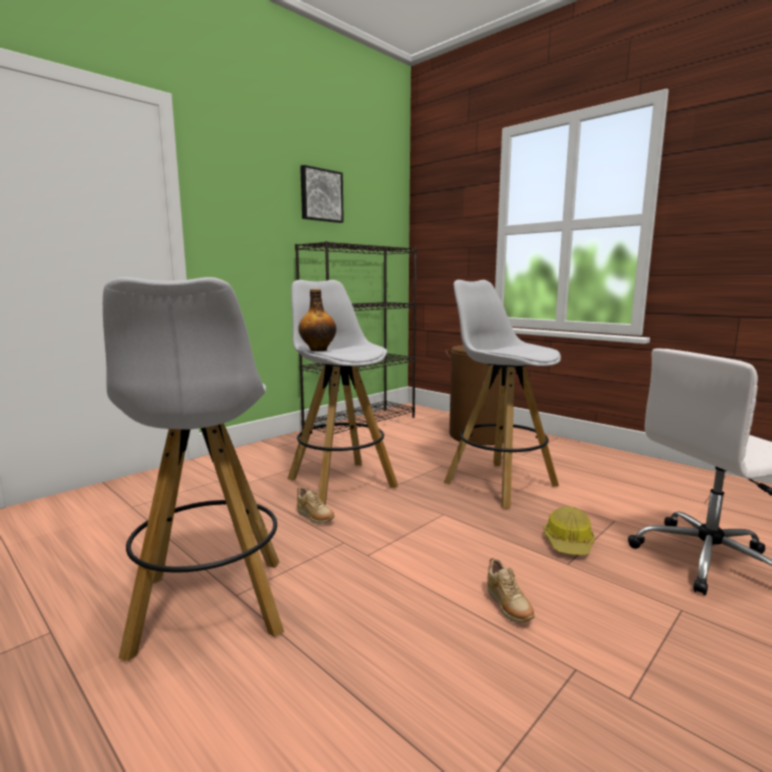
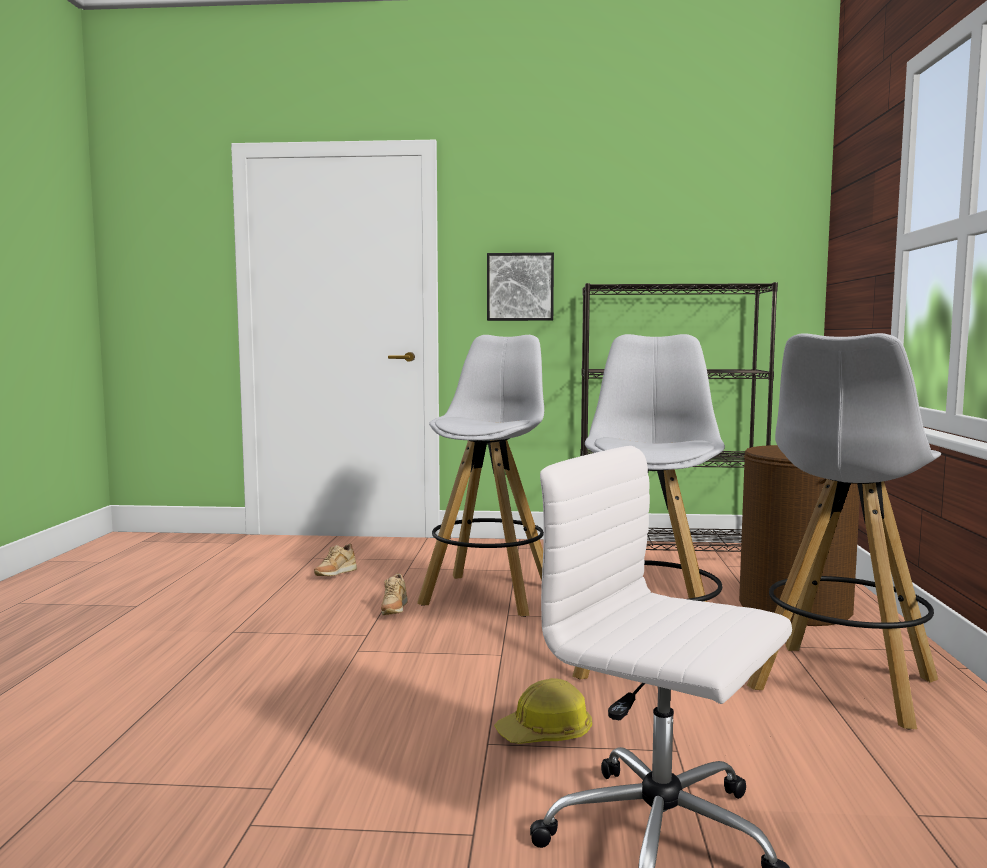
camera: 50 degrees right, 5 degrees down
white stool [103,277,284,661] -> white stool moved to [747,333,941,729]
bottle [298,289,336,351] -> none
picture [300,165,344,223] -> picture moved to [487,253,554,321]
beige shoe [487,558,535,623] -> beige shoe moved to [314,544,357,576]

